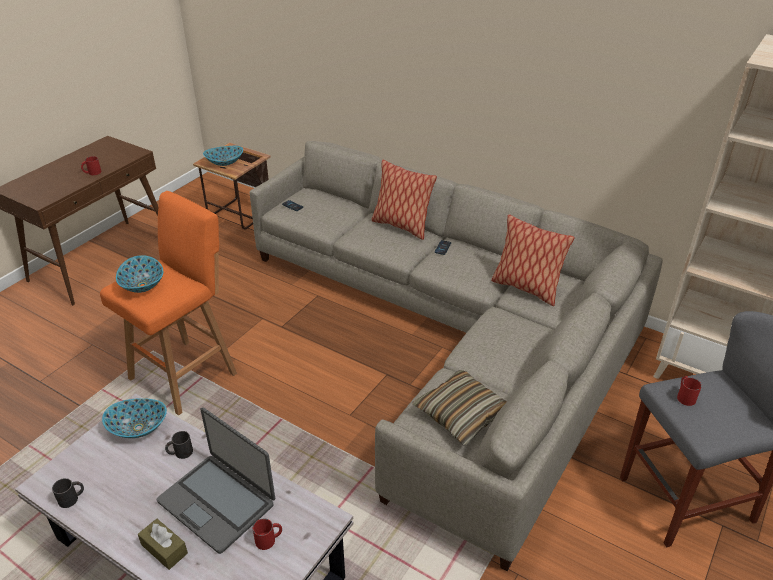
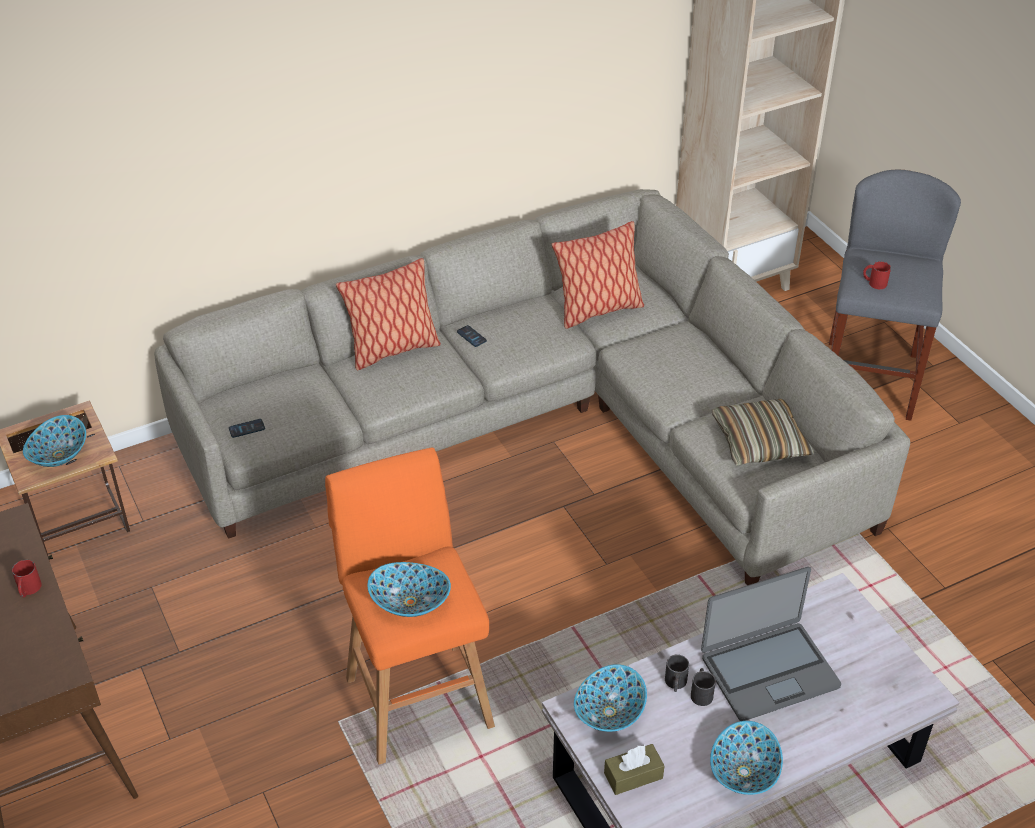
camera: 60 degrees left, 5 degrees up
black mug [52,478,84,508] -> black mug moved to [691,668,716,706]
brown tissue box [138,519,188,570] -> brown tissue box moved to [604,744,665,795]
red mug [253,519,282,550] -> none
none -> bowl [710,721,783,795]

